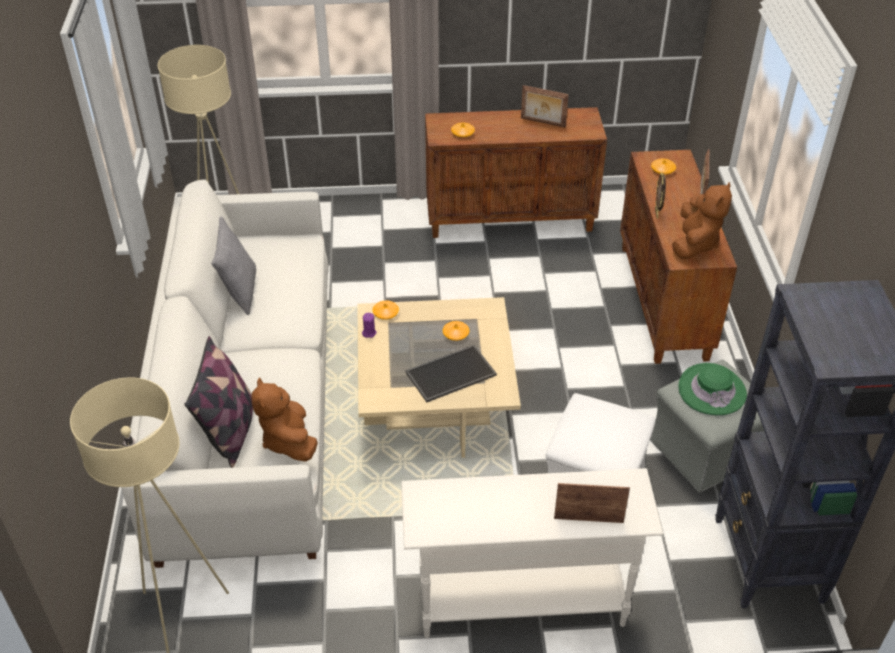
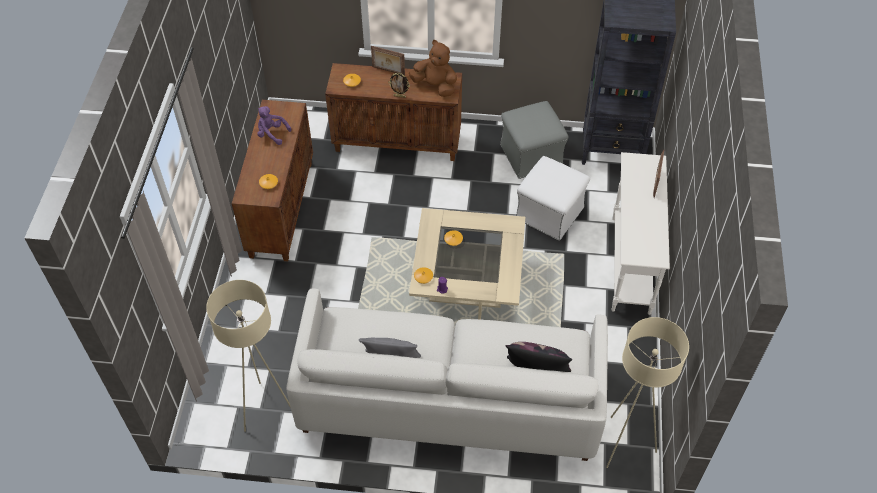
camera: 80 degrees left, 10 degrees up
brown plush toy [252,378,318,462] -> none
tray [405,345,497,403] -> none
picture frame [521,85,569,128] -> purple plush toy [257,106,291,145]
green hat [678,363,747,415] -> none

